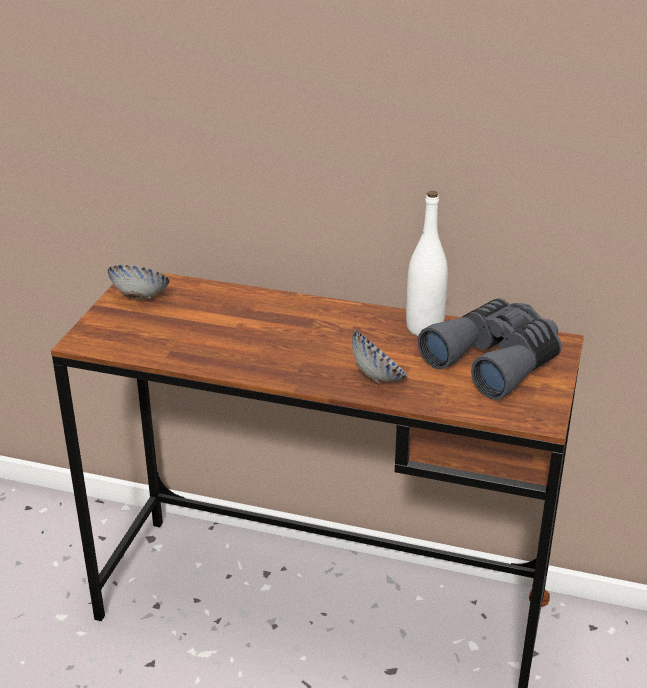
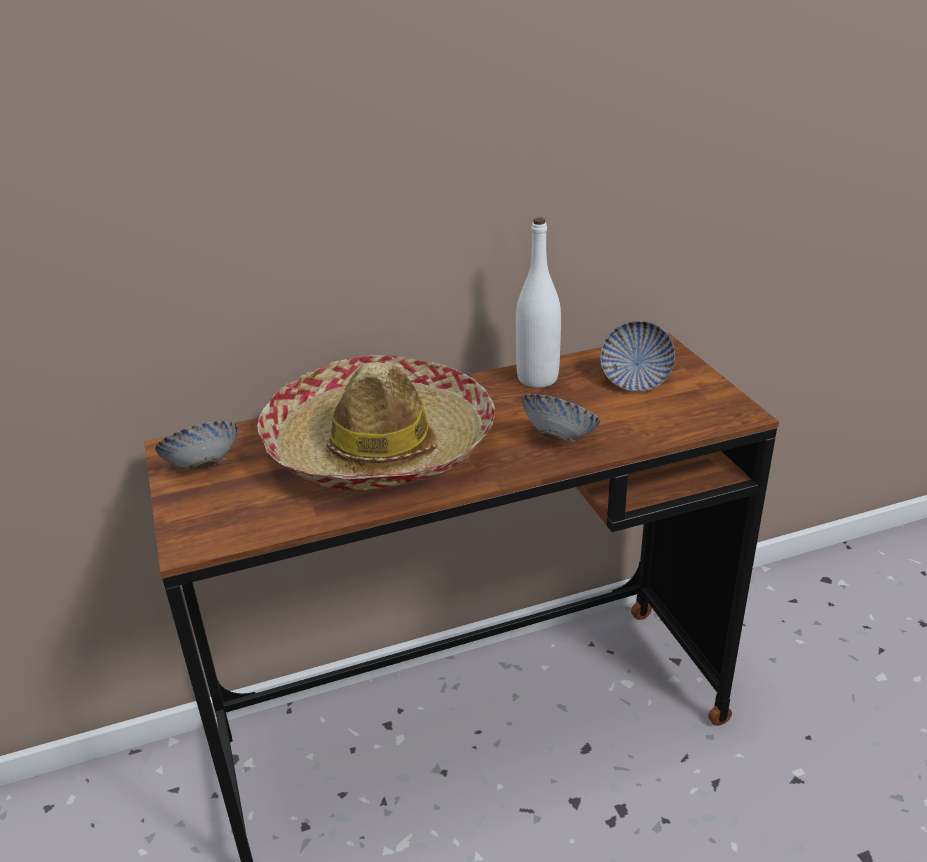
camera: 35 degrees left, 0 degrees up
grey binoculars [418,298,562,400] -> bowl [600,321,675,392]
none -> hat [257,355,495,490]

